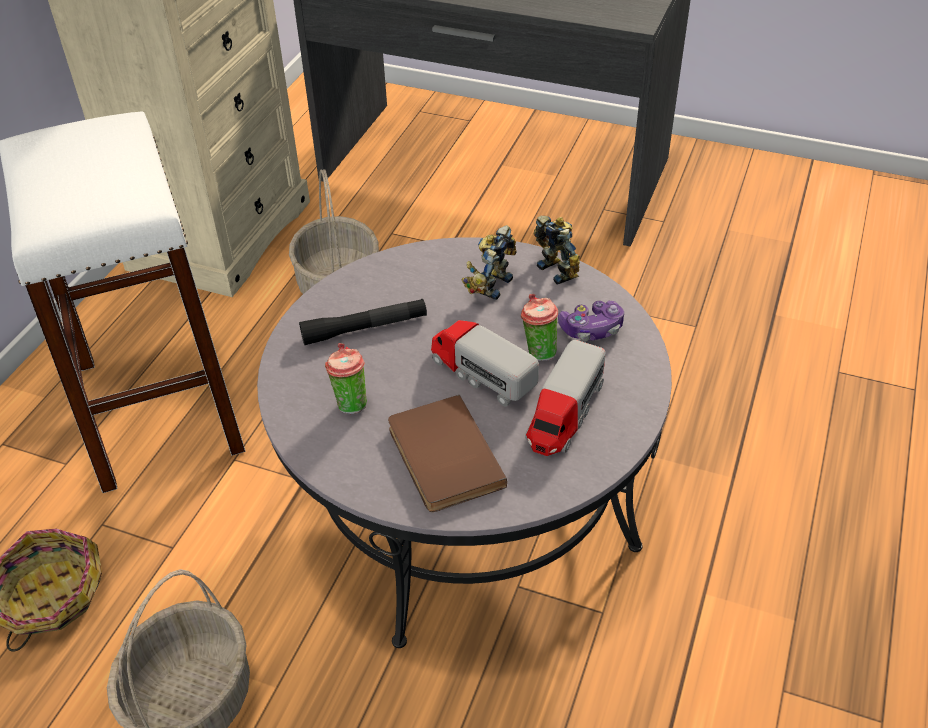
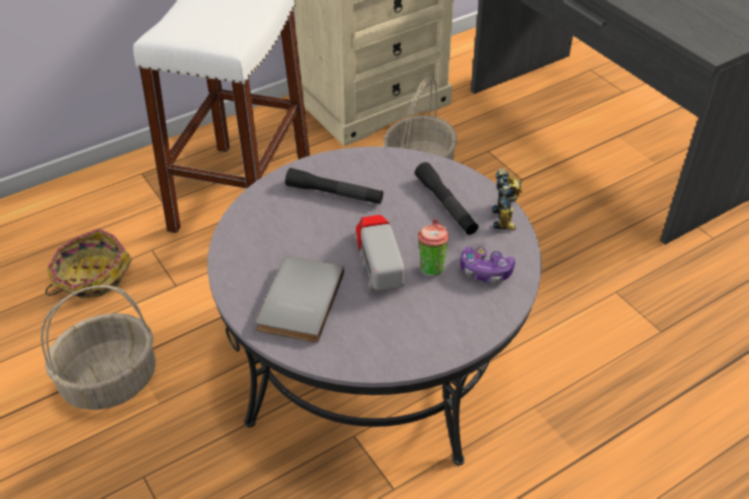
camera: 35 degrees right, 0 degrees up
cup [325,343,367,414] -> none
brown book [388,395,507,512] -> grey book [256,256,344,343]
toy robot [462,225,517,300] -> black flashlight [415,162,478,235]
toy truck [525,340,606,456] -> none

